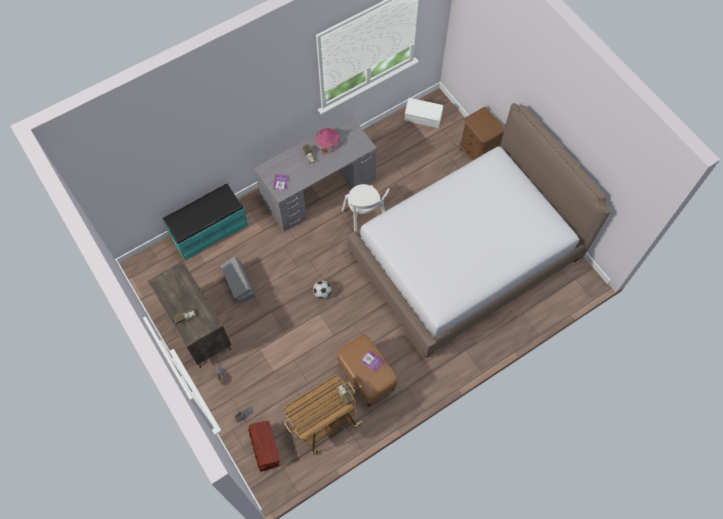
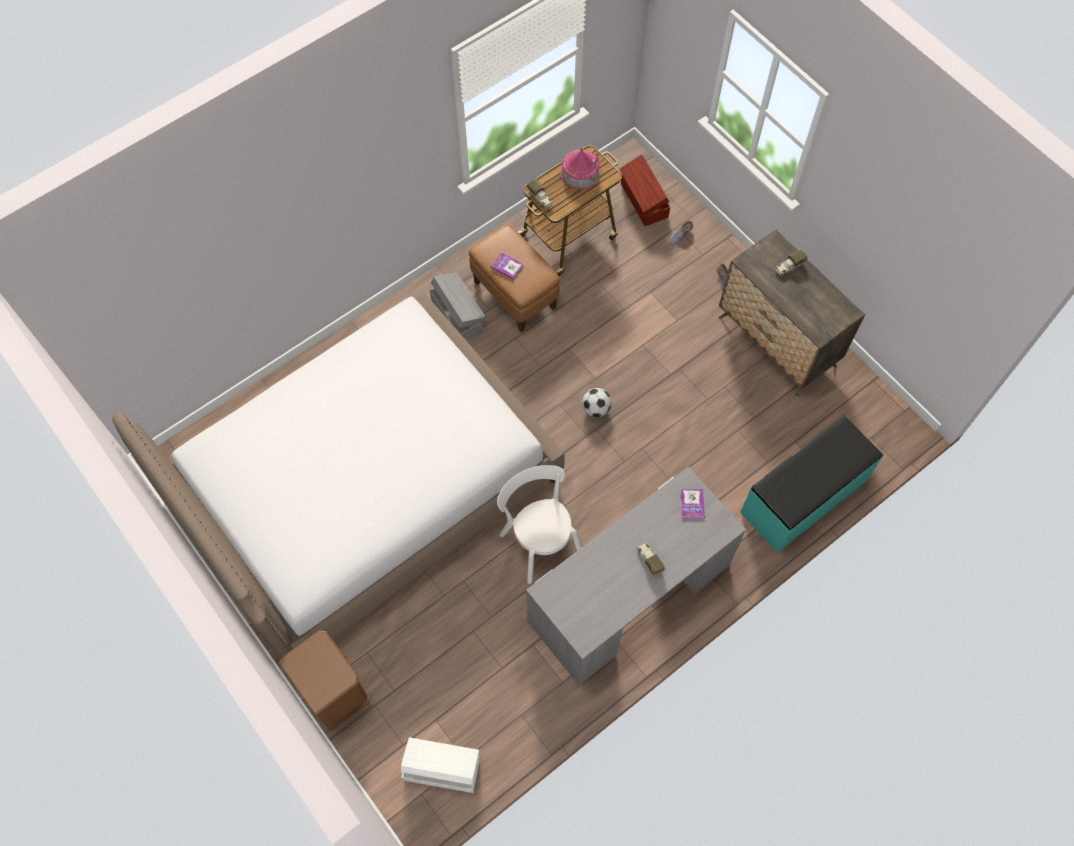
camera: 175 degrees right, 0 degrees up
grey storage box [221,257,256,304] -> grey storage box moved to [430,272,486,341]
toy house [315,128,340,155] -> toy house moved to [561,147,600,189]

